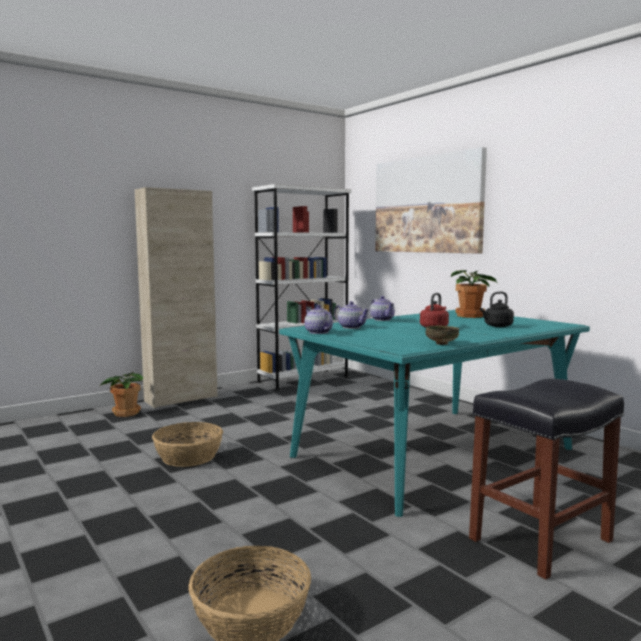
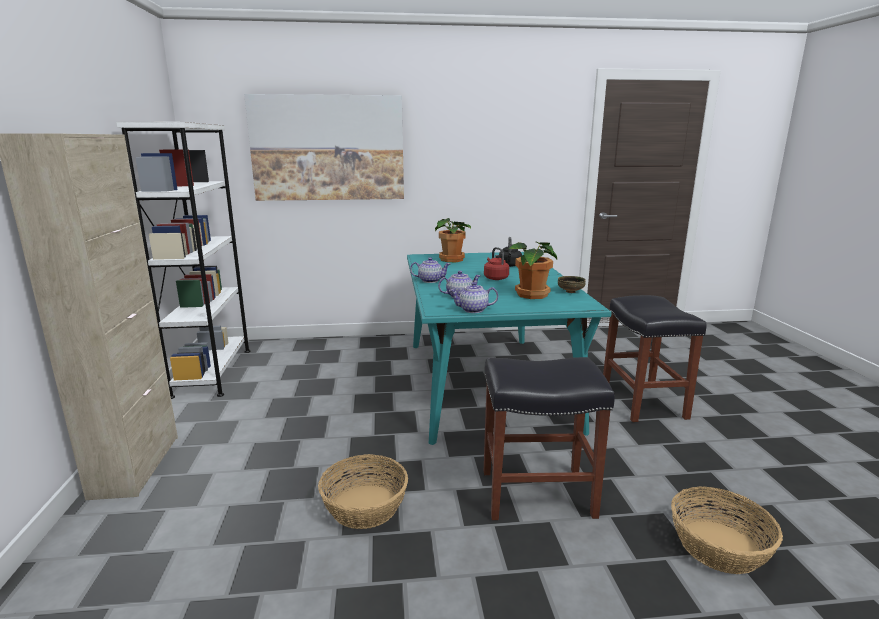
camera: 60 degrees left, 10 degrees up
potted plant [99,372,143,417] -> potted plant moved to [509,241,557,299]
none -> black stool [484,357,615,520]

